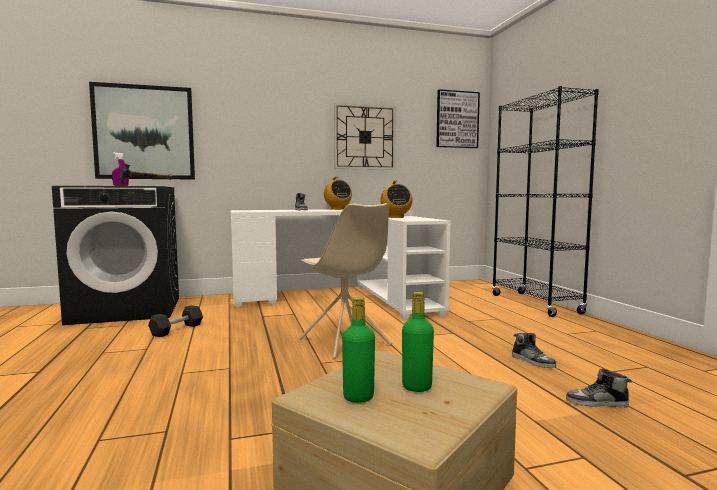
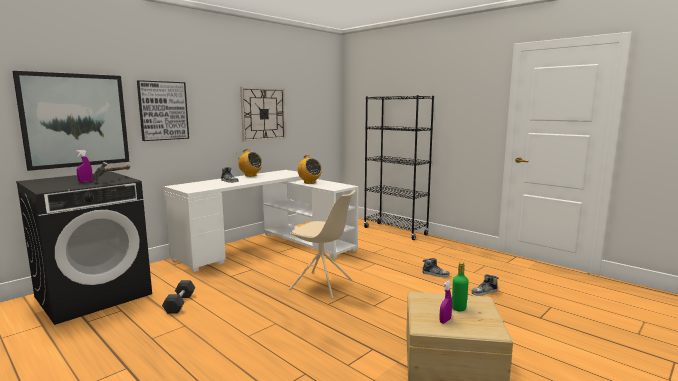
camera: 30 degrees left, 5 degrees up
green bottle [342,297,375,403] -> purple spray bottle [440,281,452,324]
picture [436,89,480,148] -> picture moved to [137,80,189,141]

